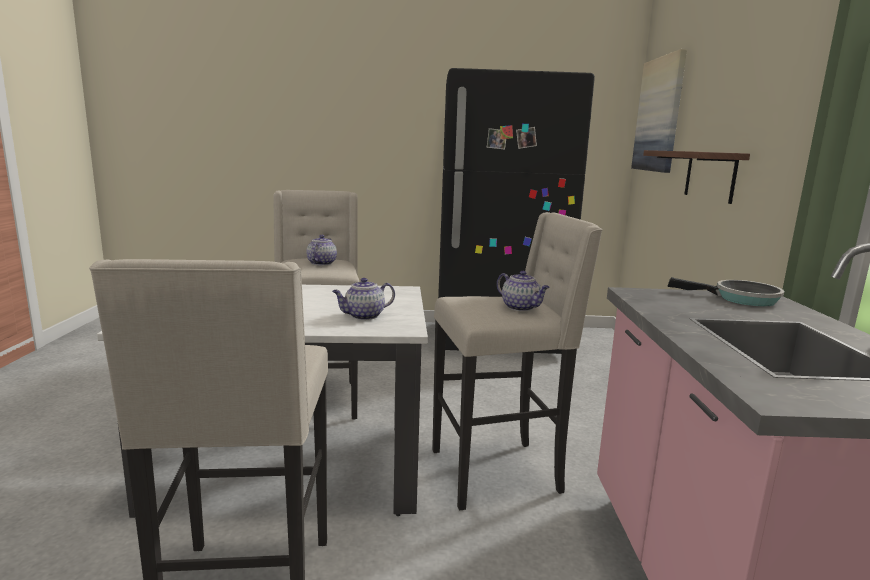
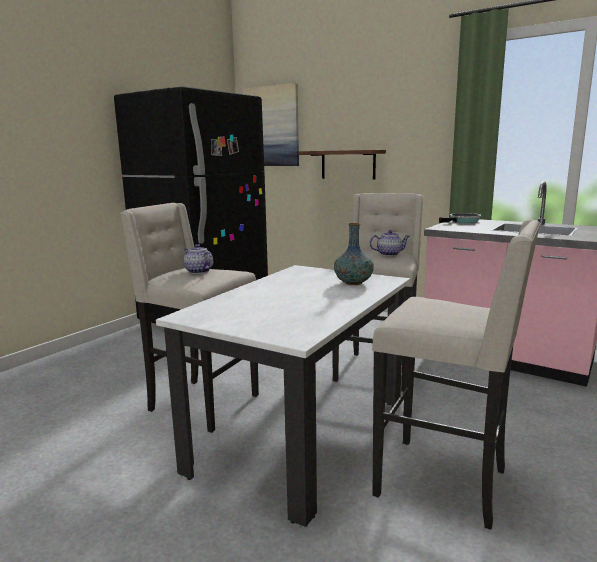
camera: 55 degrees left, 0 degrees up
teapot [332,278,395,320] -> vase [334,223,374,285]

